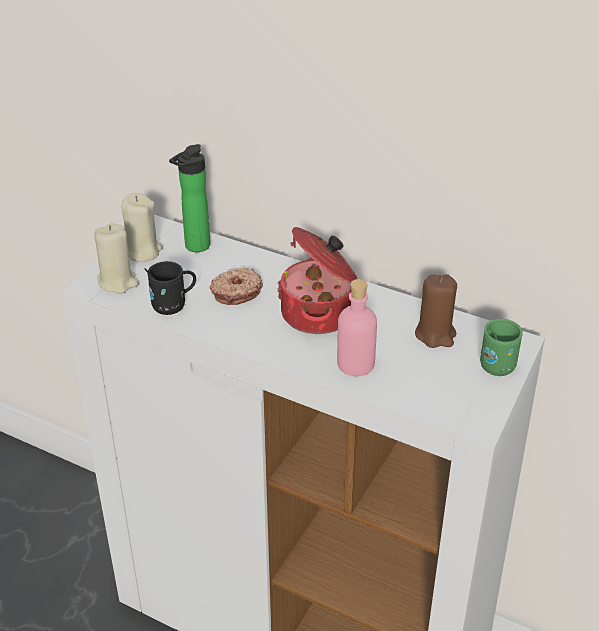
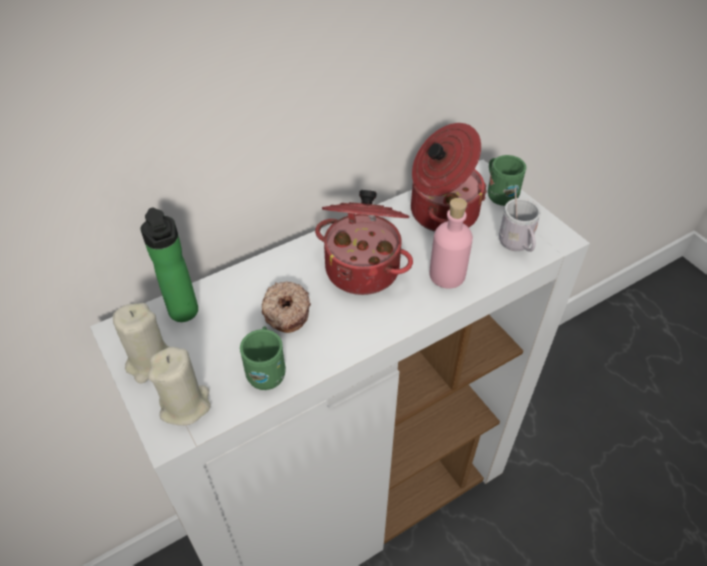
camera: 60 degrees left, 10 degrees up
black mug [145,261,196,315] -> green mug [240,326,286,390]
brown candle [415,274,457,348] -> cooking pot [411,123,487,232]
none -> white mug [499,187,541,252]

